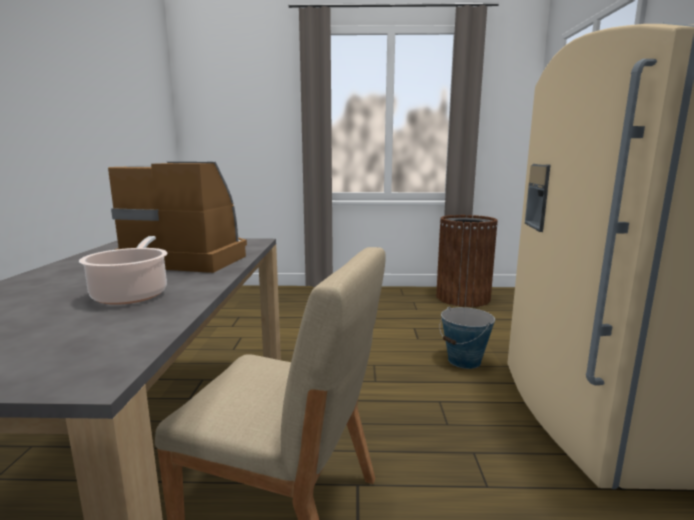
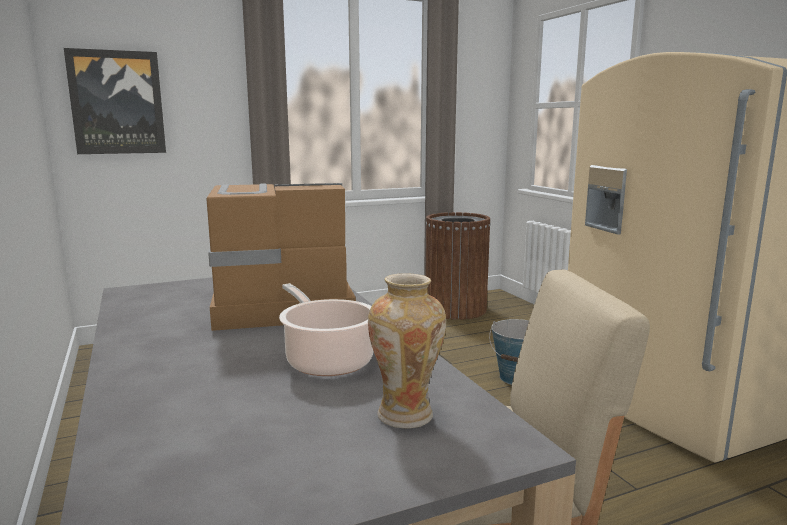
camera: 25 degrees left, 0 degrees up
none -> picture [64,48,166,154]
none -> vase [368,273,446,429]

